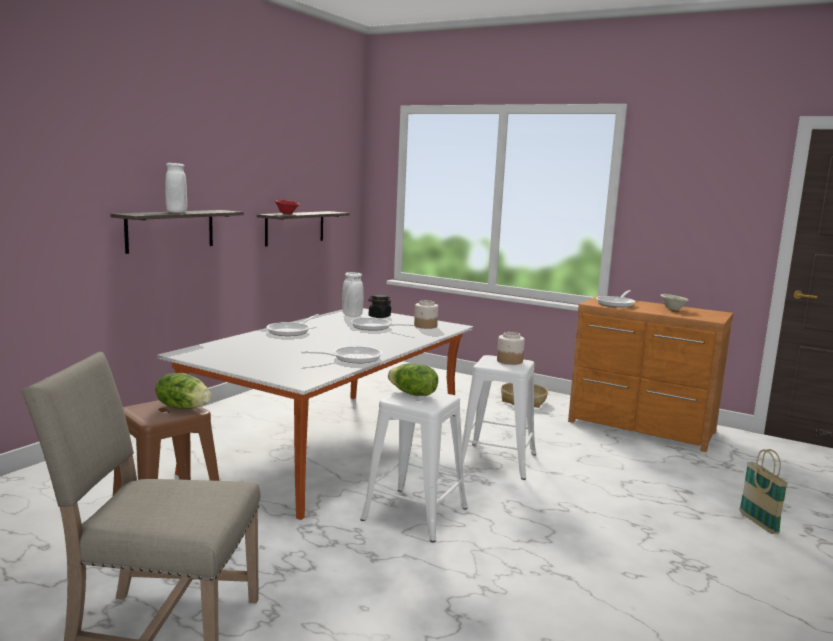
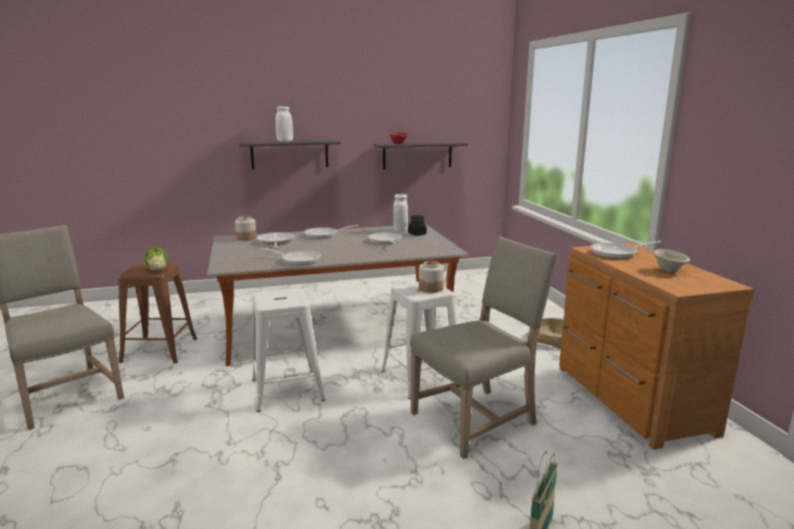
camera: 45 degrees right, 5 degrees up
lettuce [388,363,438,396] -> none
jar [414,300,438,329] -> jar moved to [235,216,256,241]
none -> frying pan [257,232,295,249]
none -> beige chair [410,236,559,459]

